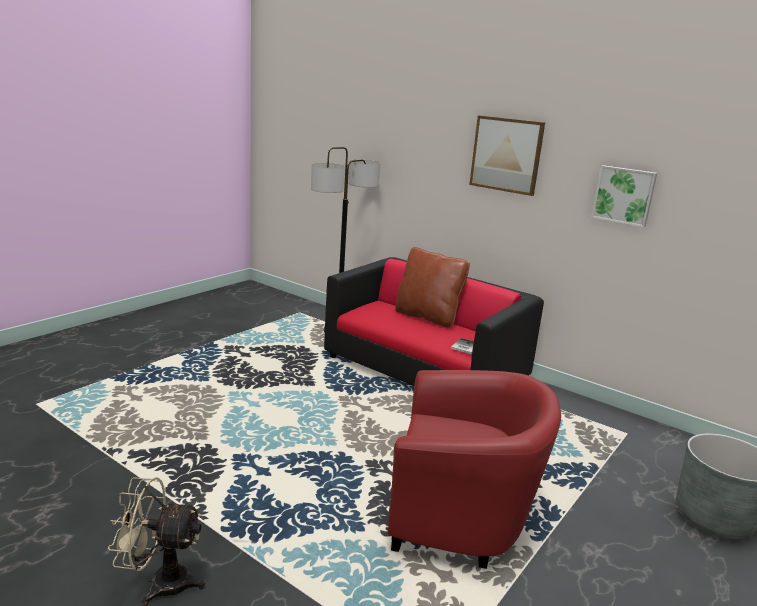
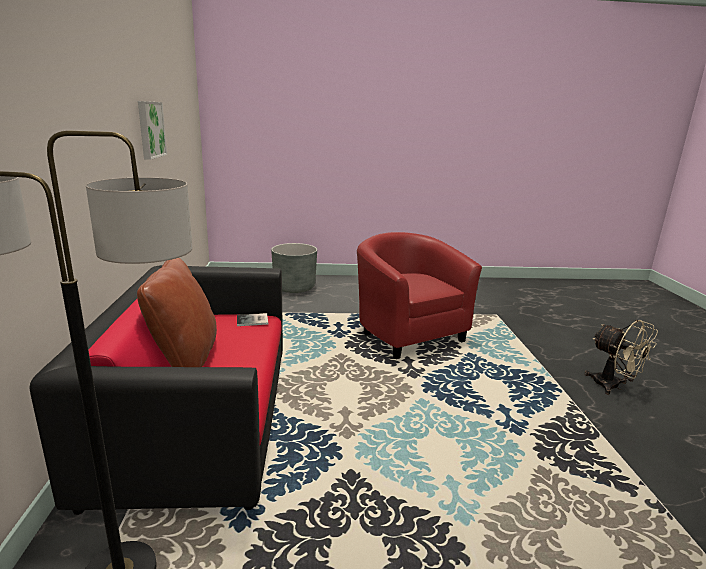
camera: 130 degrees left, 0 degrees up
picture [469,115,545,196] -> none

